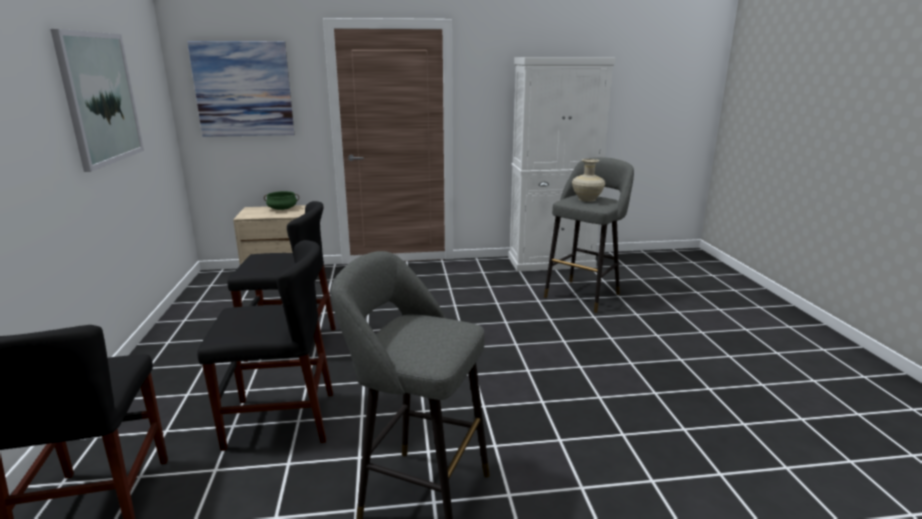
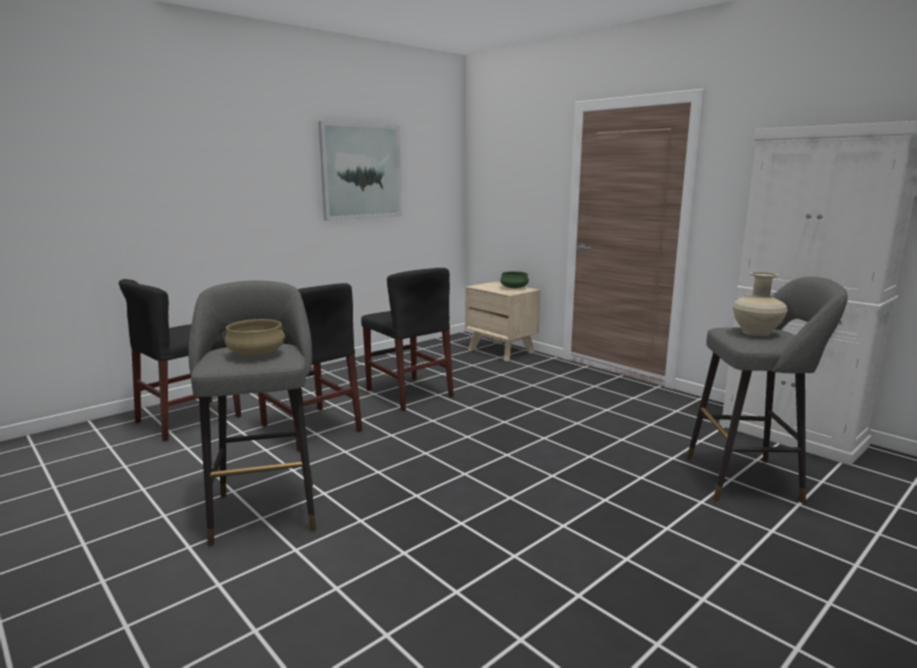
camera: 55 degrees right, 5 degrees down
picture [187,41,294,137] -> none
none -> beige cooking pot [220,319,287,356]

